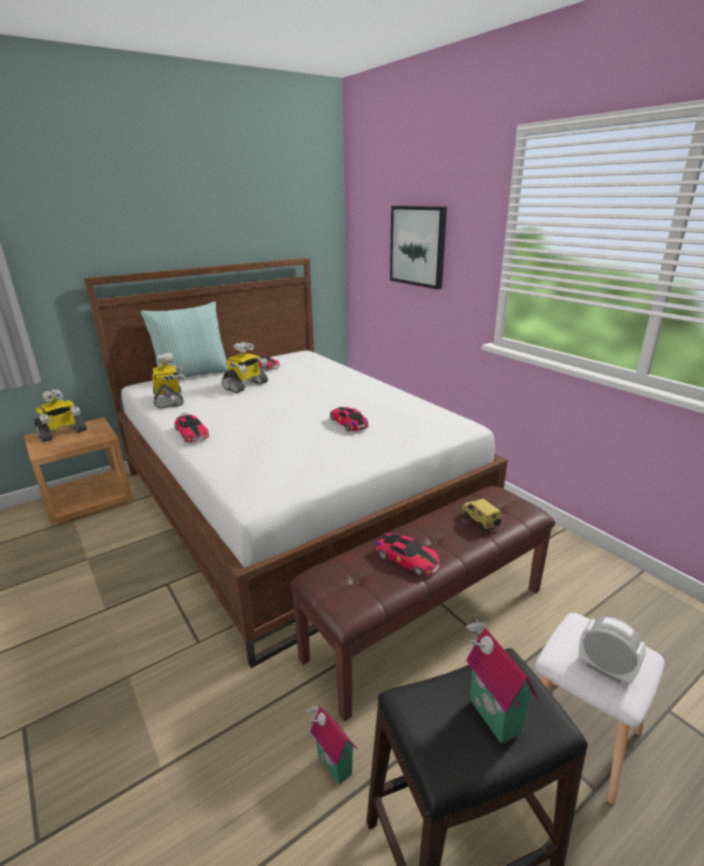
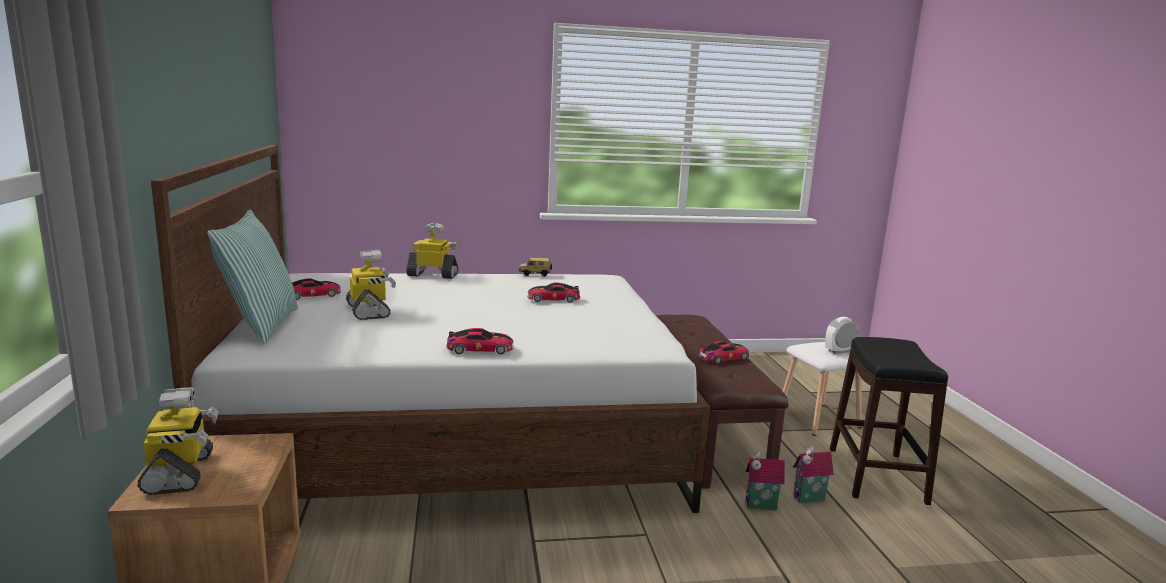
camera: 65 degrees left, 10 degrees down
toy robot [152,352,185,408] -> toy robot moved to [407,223,458,279]
picture [390,206,447,289] -> none
toy car [461,499,502,531] -> toy car moved to [519,258,552,277]
toy house [466,614,538,744] -> toy house moved to [745,450,785,510]

